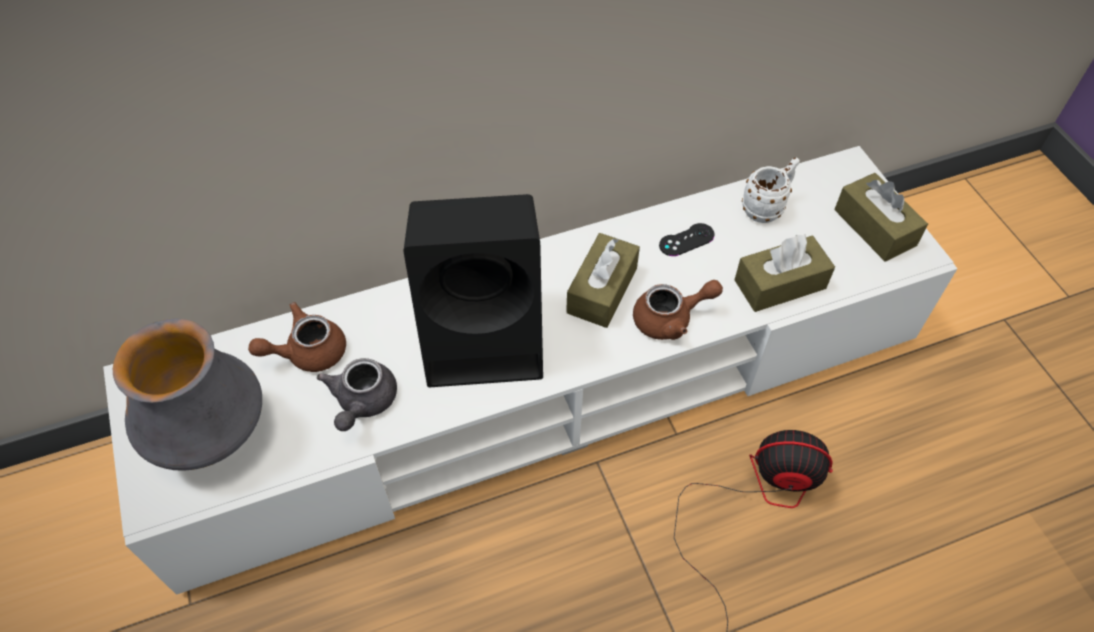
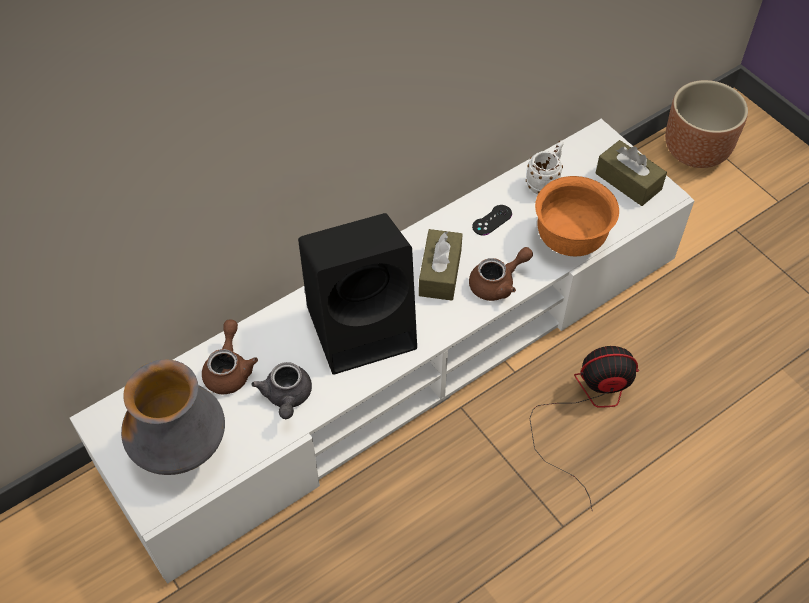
camera: 15 degrees left, 0 degrees up
brown teapot [248,302,346,372] -> brown teapot turned 135 degrees clockwise [202,319,258,394]
brown tissue box [735,235,835,312] -> orange bowl [535,176,619,256]
none -> brown planter [665,80,748,168]

